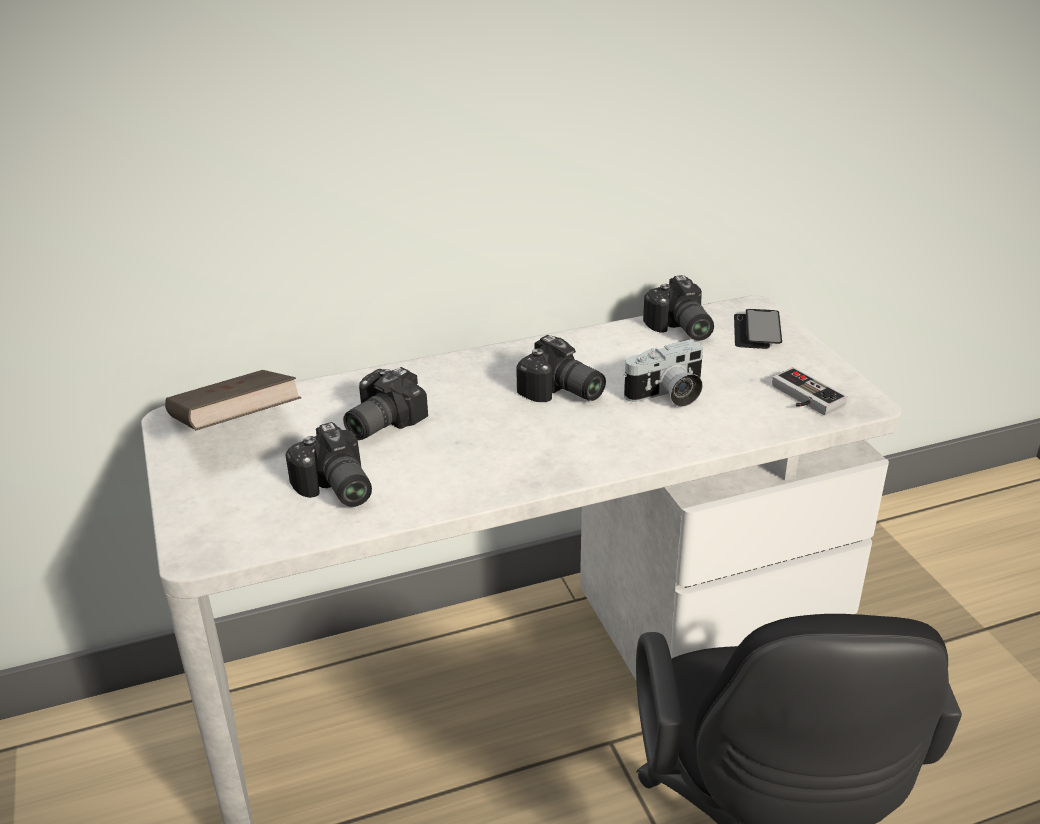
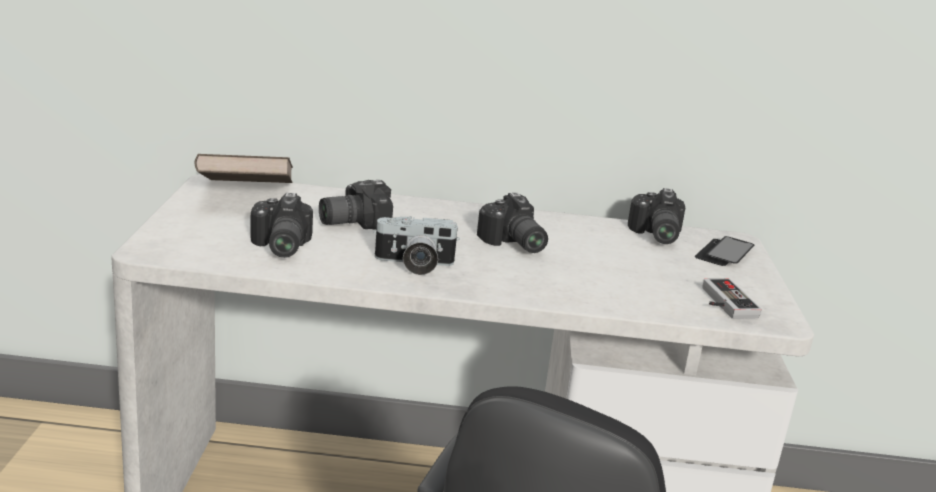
camera: 20 degrees right, 10 degrees down
camera [623,339,703,407] -> camera moved to [373,216,460,275]

